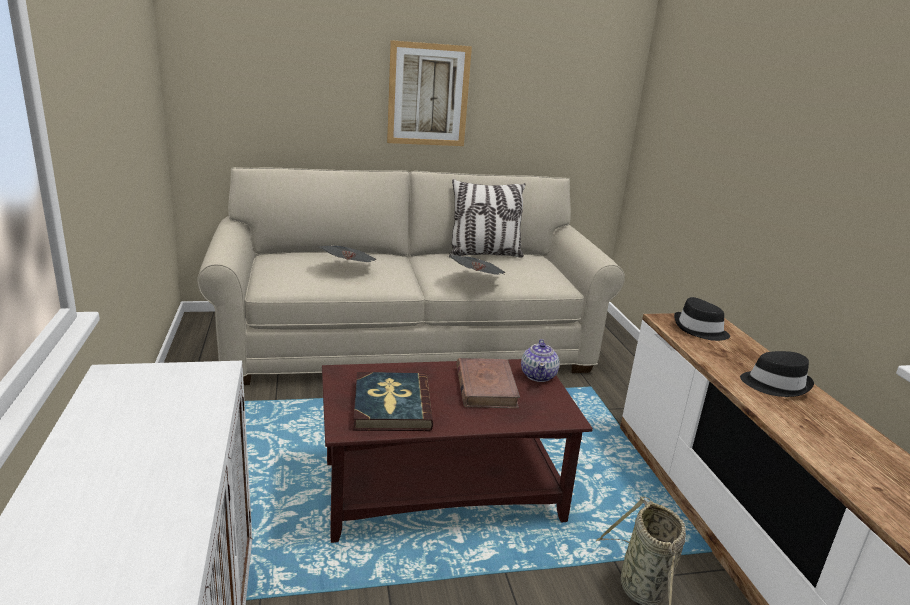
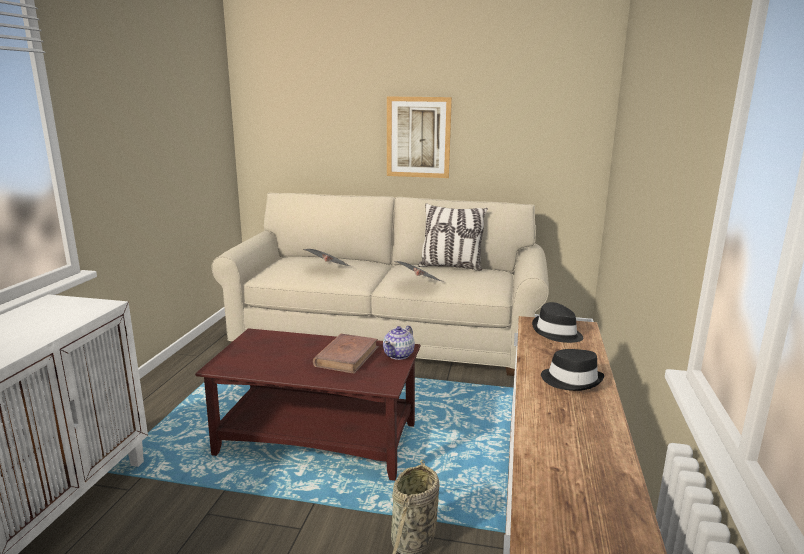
camera: 25 degrees right, 5 degrees down
book [353,372,433,431] -> none

